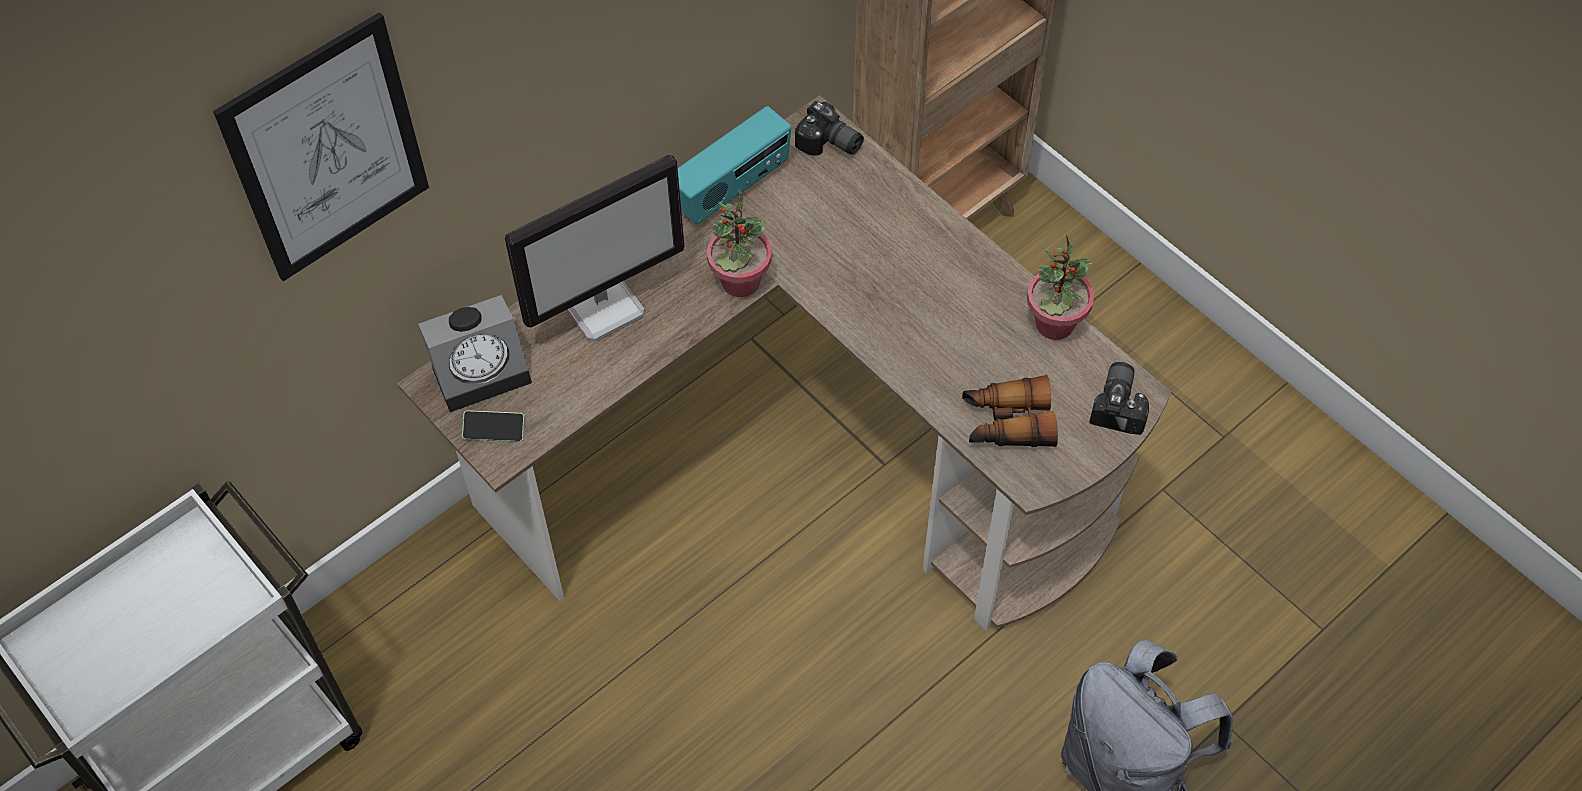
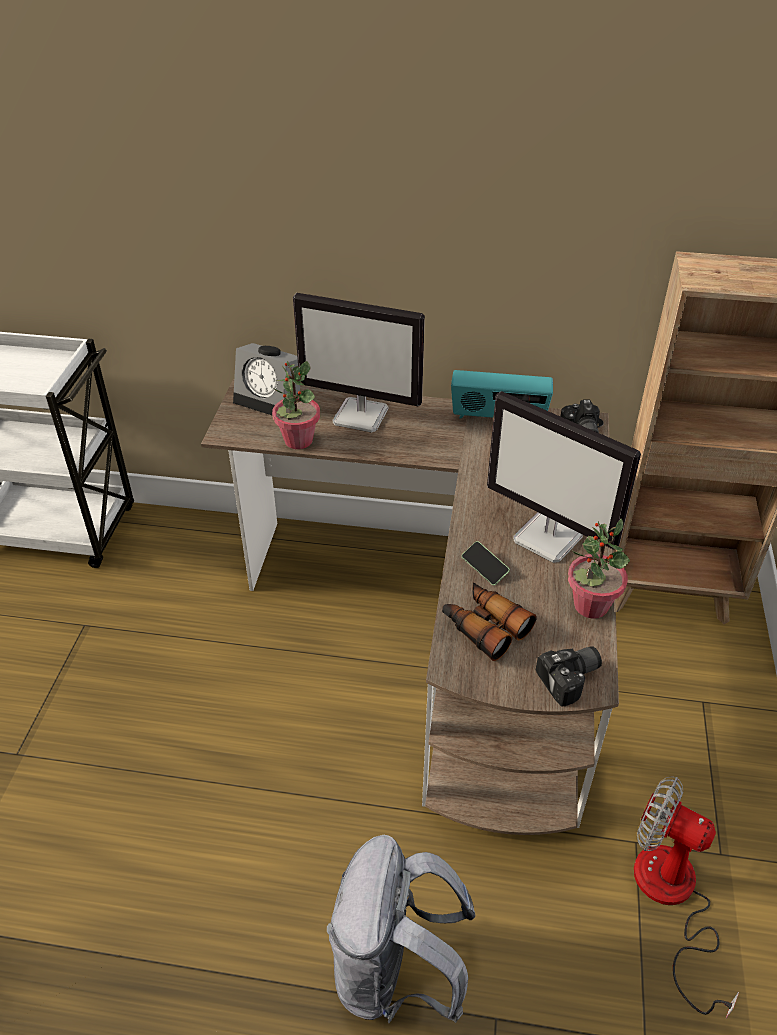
camera: 50 degrees right, 15 degrees down
picture [213,12,429,281] -> none
phone [462,410,524,442] -> phone moved to [462,541,510,585]
potted plant [707,190,772,297] -> potted plant moved to [272,361,320,449]
none -> monitor [487,391,641,563]
none -> fan [634,776,739,1019]

